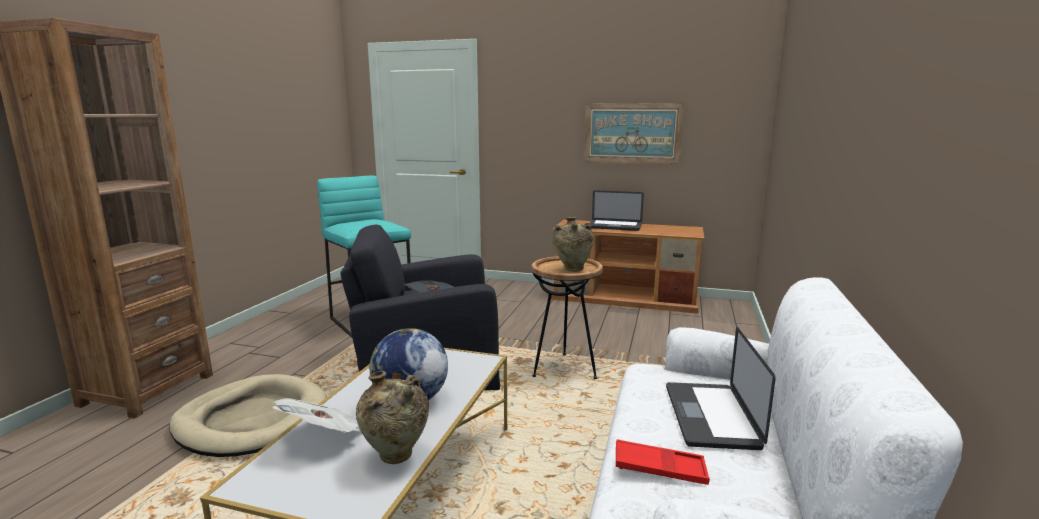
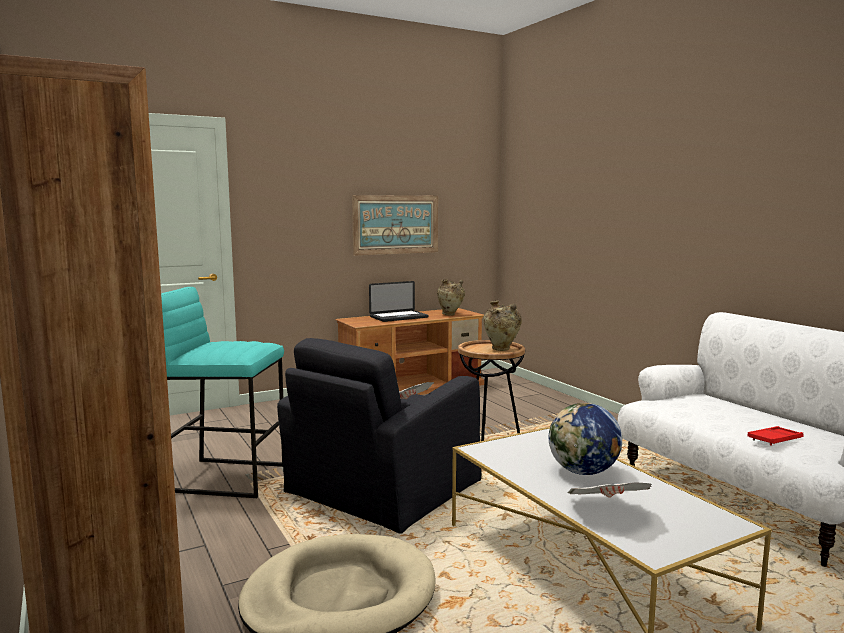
camera: 45 degrees left, 5 degrees down
beige vase [356,371,429,464] -> beige vase moved to [437,279,465,316]
laptop [666,327,776,450] -> none

